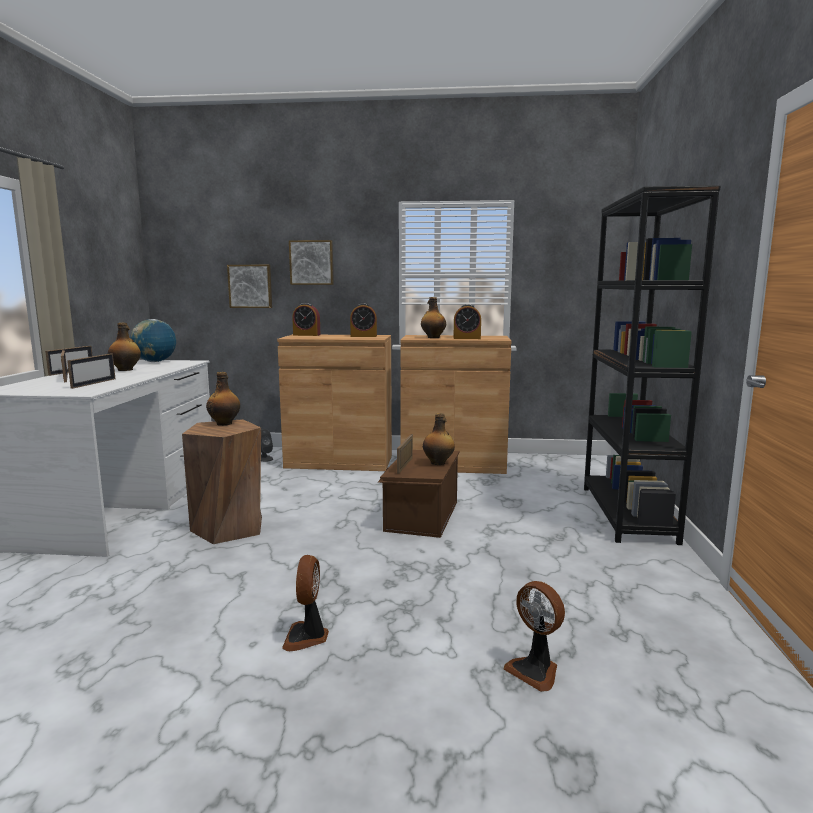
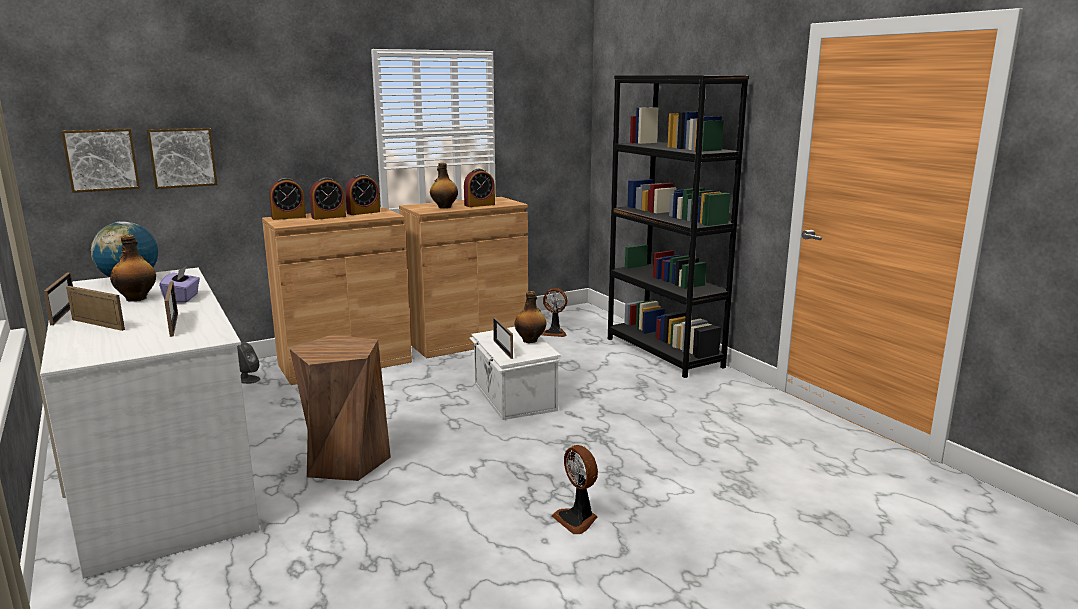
camera: 35 degrees left, 5 degrees up
bottle [206,372,240,426] -> none
picture [289,240,334,285] -> picture moved to [61,128,140,193]
brown storage box [378,450,460,538] -> white storage box [470,327,561,420]
fan [504,581,565,692] -> fan moved to [541,288,567,337]
none -> purple tissue box [159,266,200,303]
none -> alarm clock [310,177,346,220]

